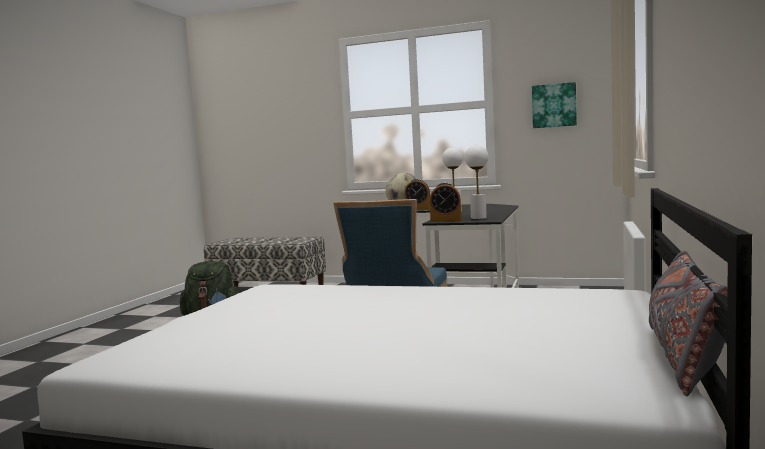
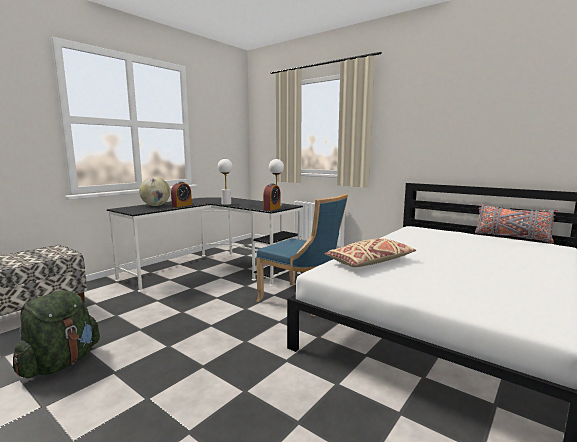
camera: 70 degrees left, 5 degrees up
picture [532,82,577,128] -> none
none -> beige pillow [325,238,416,267]

